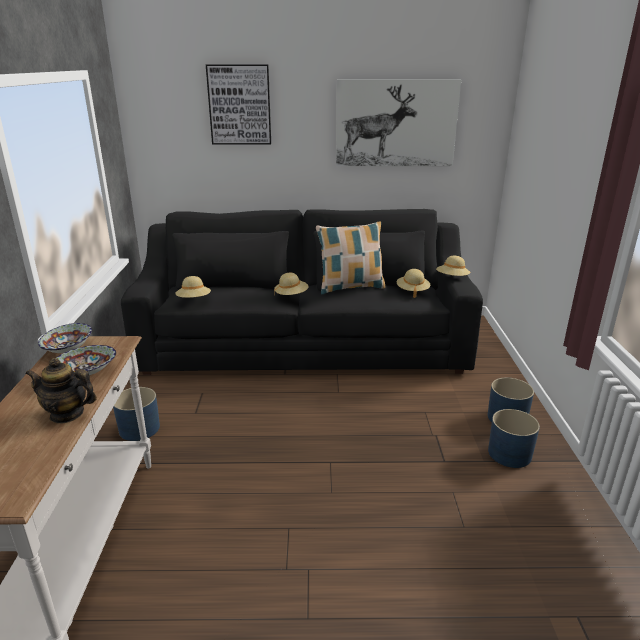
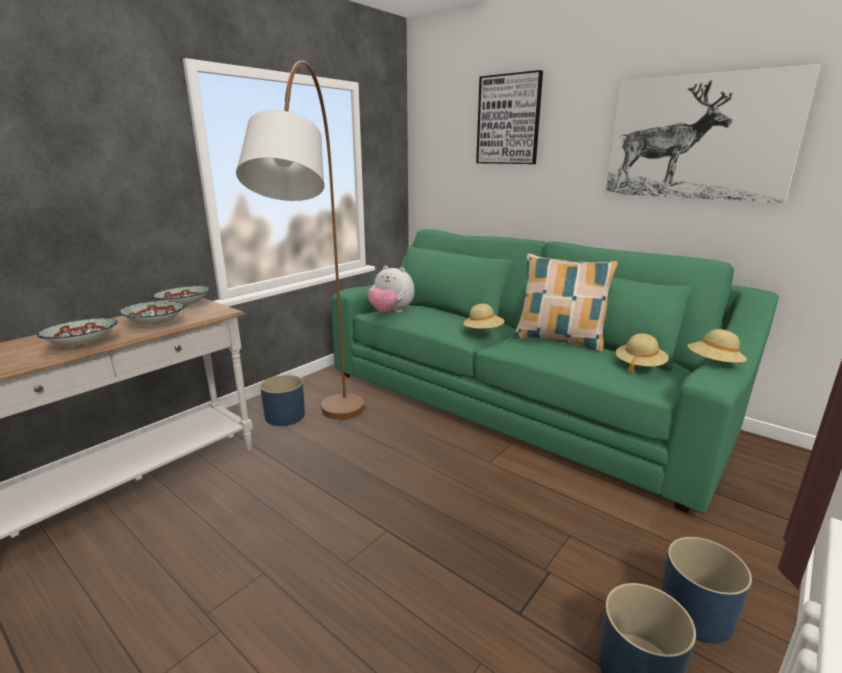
camera: 40 degrees right, 5 degrees down
teapot [25,358,97,424] -> bowl [37,318,118,346]
black sofa [121,209,483,375] -> green sofa [331,229,779,514]
beige hat [175,276,211,298] -> plush toy [368,266,415,312]
none -> brown floor lamp [236,61,365,420]

